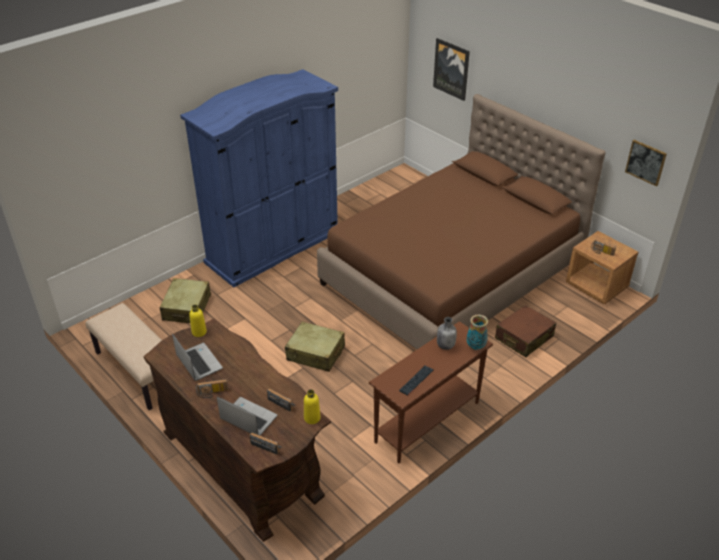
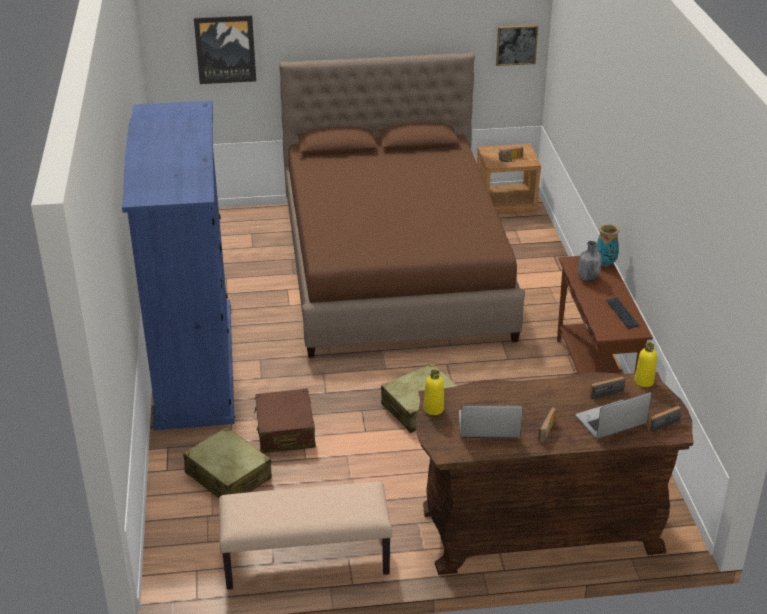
camera: 55 degrees left, 5 degrees down
brown suitcase [495,305,556,357] -> brown suitcase moved to [254,388,316,453]

